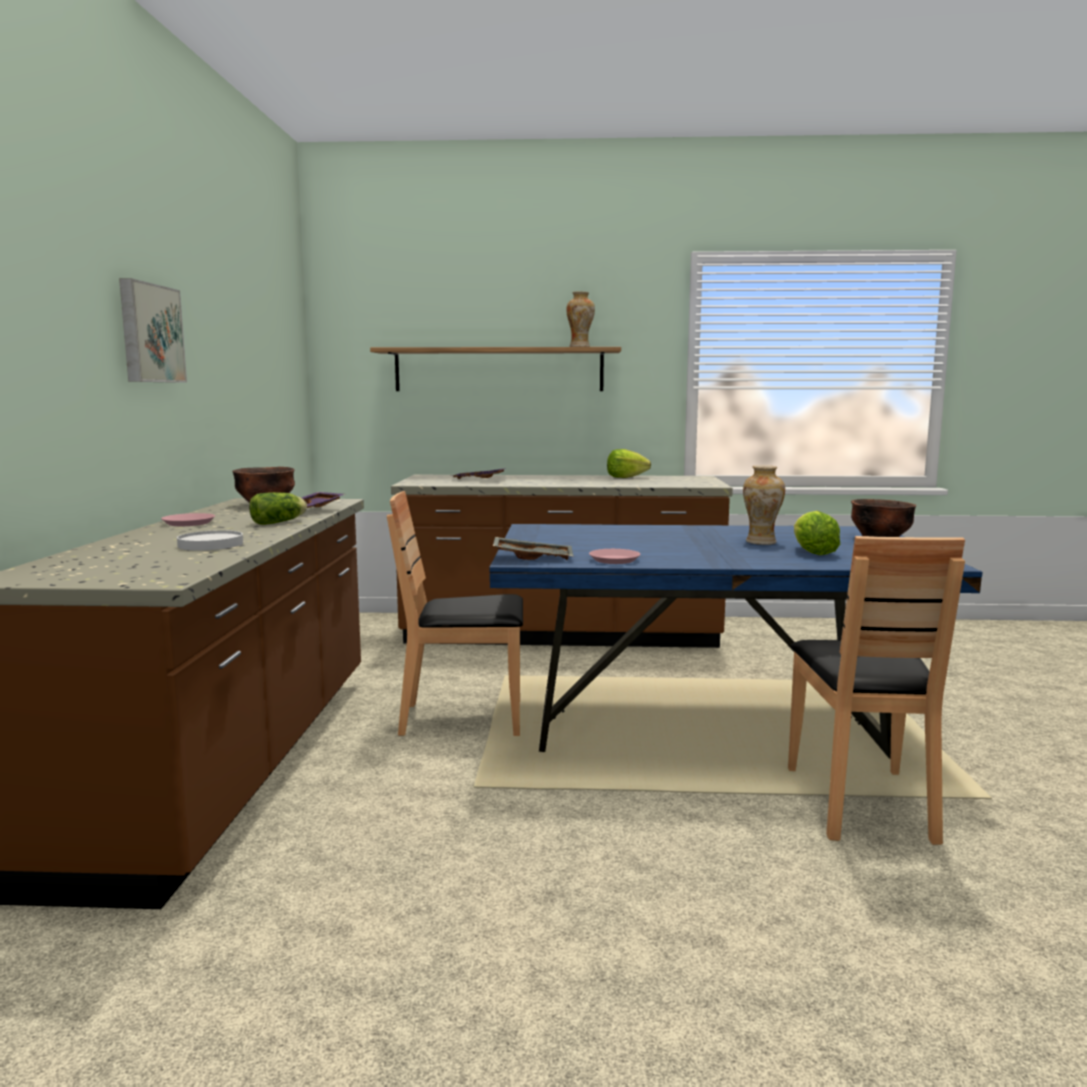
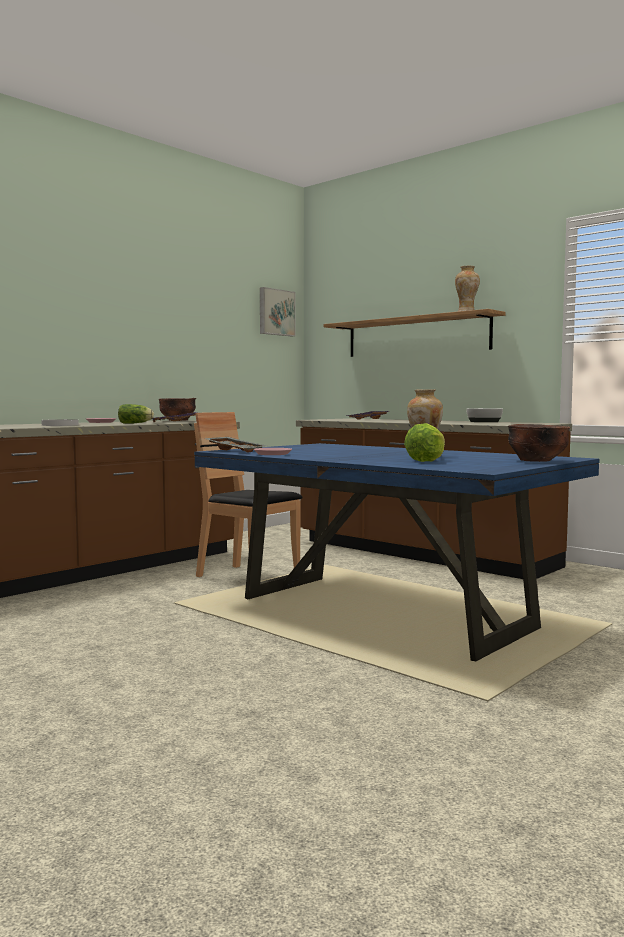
camera: 40 degrees right, 5 degrees down
picture [119,278,187,383] -> picture moved to [260,287,296,336]
lettuce [607,449,651,478] -> bowl [466,408,503,422]
brown chair [788,536,965,845] -> none

